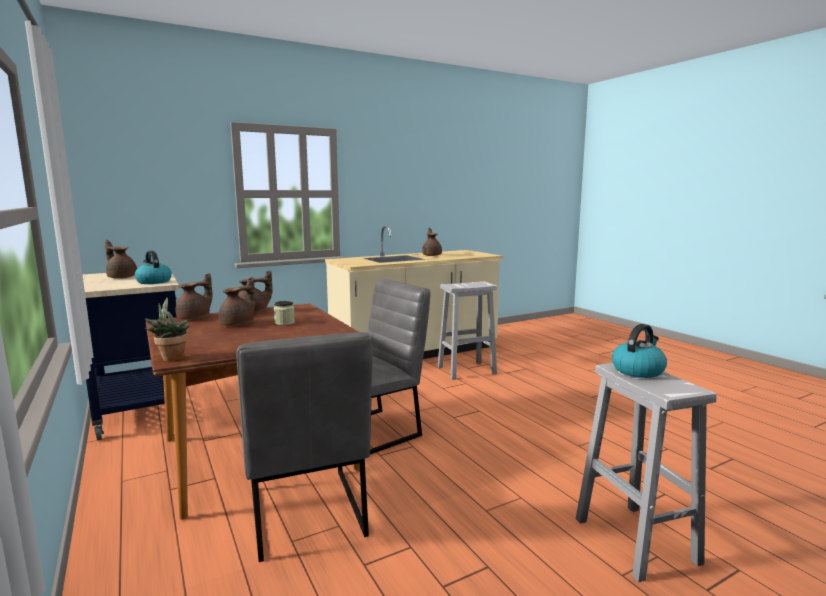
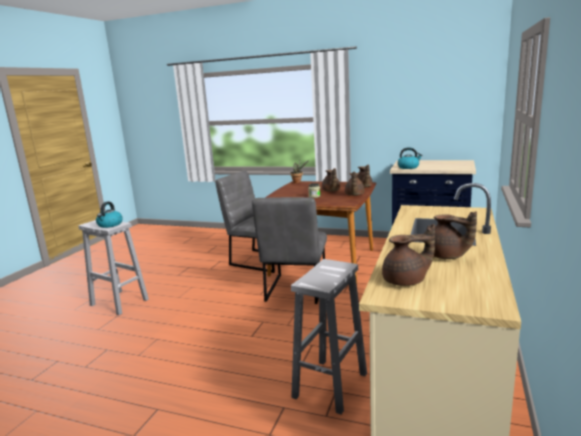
camera: 140 degrees right, 5 degrees up
brown teapot [105,240,137,279] -> brown teapot moved to [382,224,435,286]

